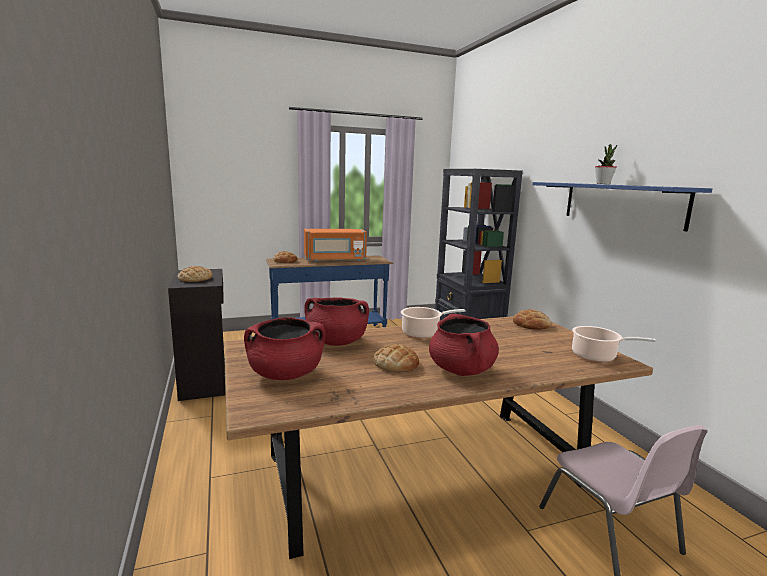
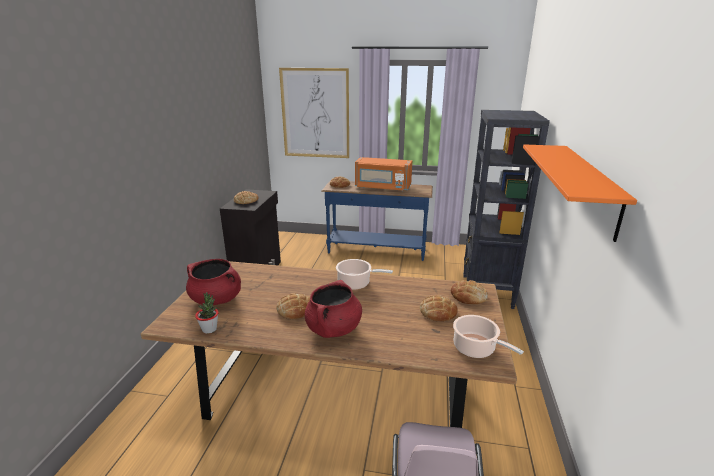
camera: 30 degrees right, 10 degrees up
red cooking pot [304,298,369,346] -> none
blue shelf [532,182,712,232] -> orange shelf [523,144,637,242]
potted plant [595,144,617,184] -> potted plant moved to [195,292,219,334]
none -> picture [279,68,349,158]
none -> bread [420,295,458,322]

